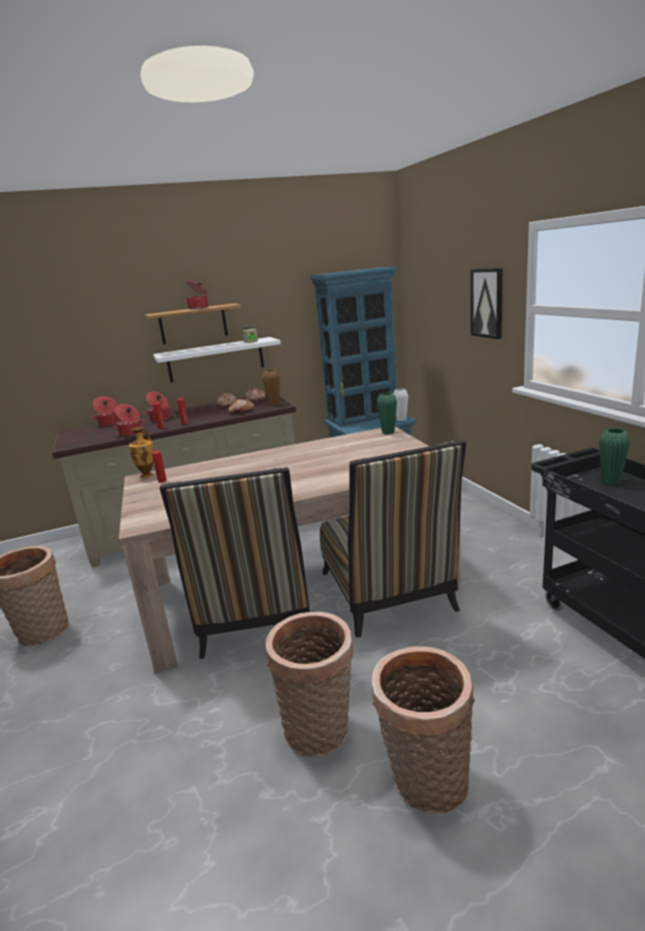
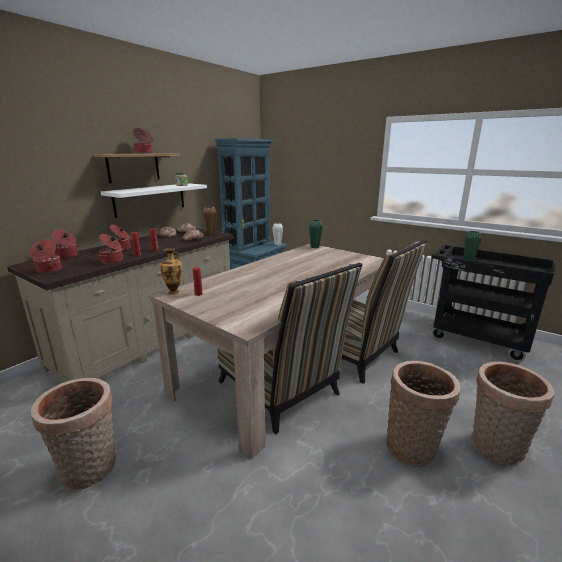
camera: 35 degrees left, 0 degrees up
picture [470,268,503,339] -> none
none -> cooking pot [30,240,62,274]

